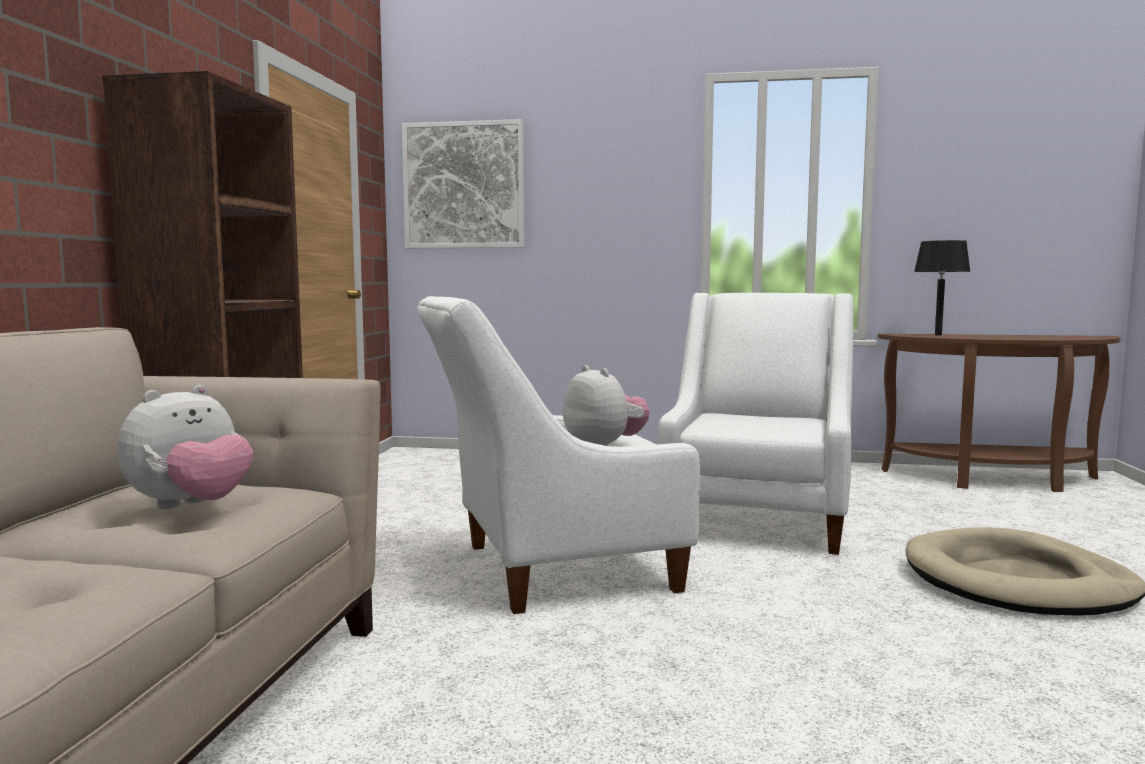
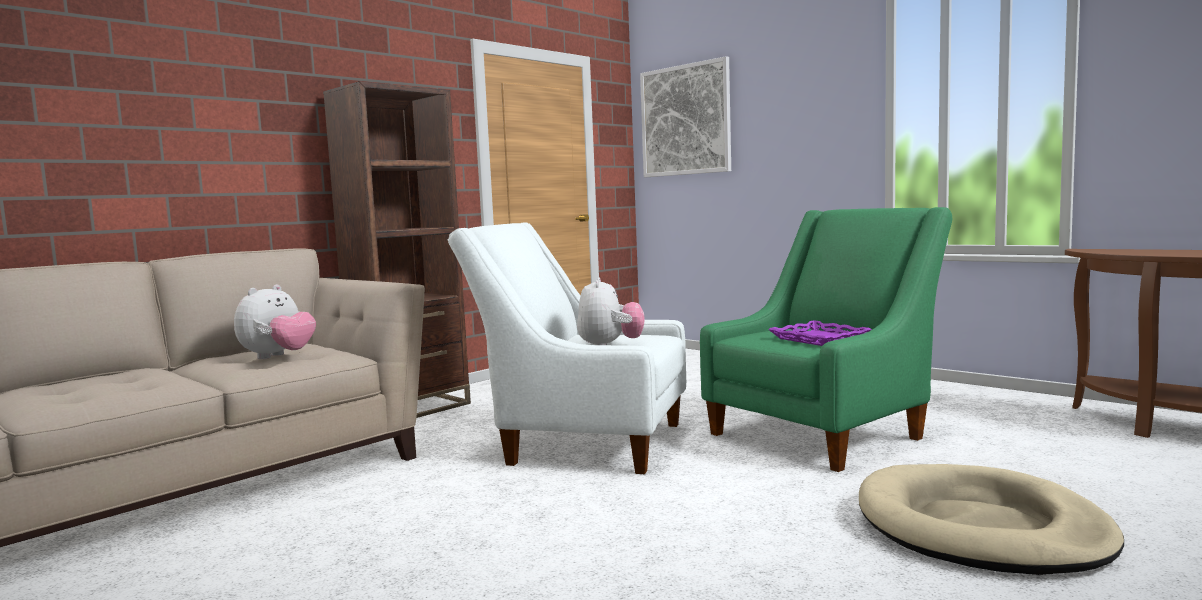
camera: 35 degrees right, 0 degrees up
plush toy [117,385,253,509] -> plush toy turned 45 degrees counterclockwise [234,285,316,359]
white armchair [657,293,854,555] -> green armchair [700,207,952,472]
black table lamp [914,240,971,335] -> none
none -> purple tray [768,320,872,346]

